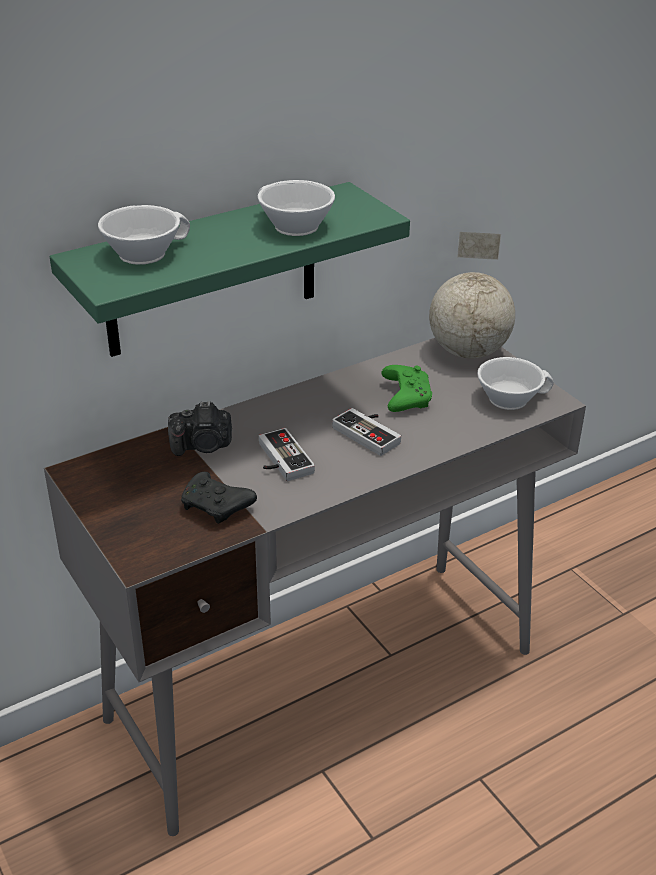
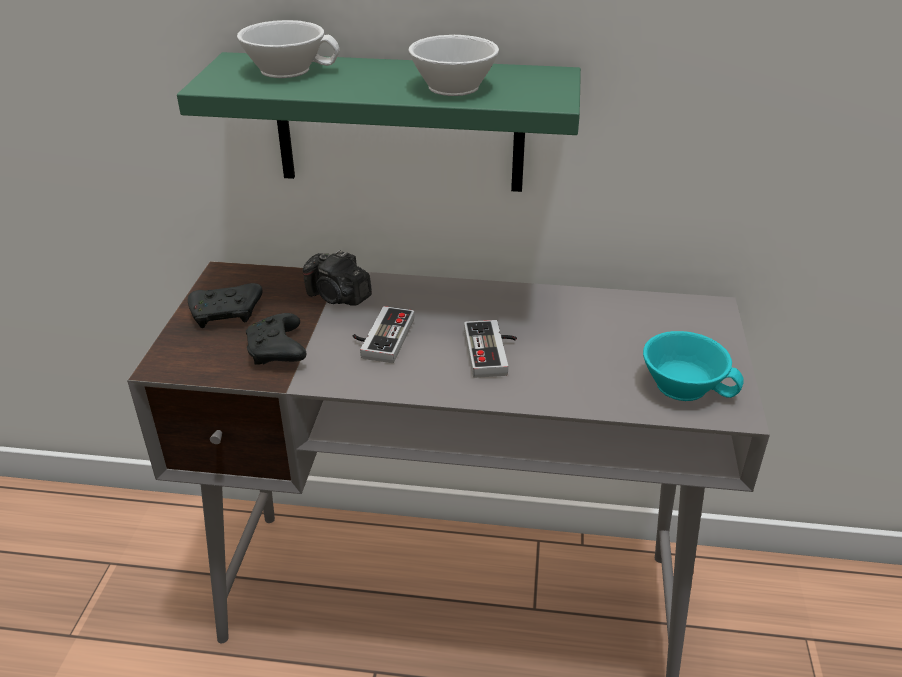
camera: 40 degrees right, 0 degrees up
green game controller [381,365,432,412] -> none
globe [429,232,515,359] -> none
white cup [477,357,554,410] -> turquoise cup [643,331,744,401]
none -> black game controller [188,283,263,328]

